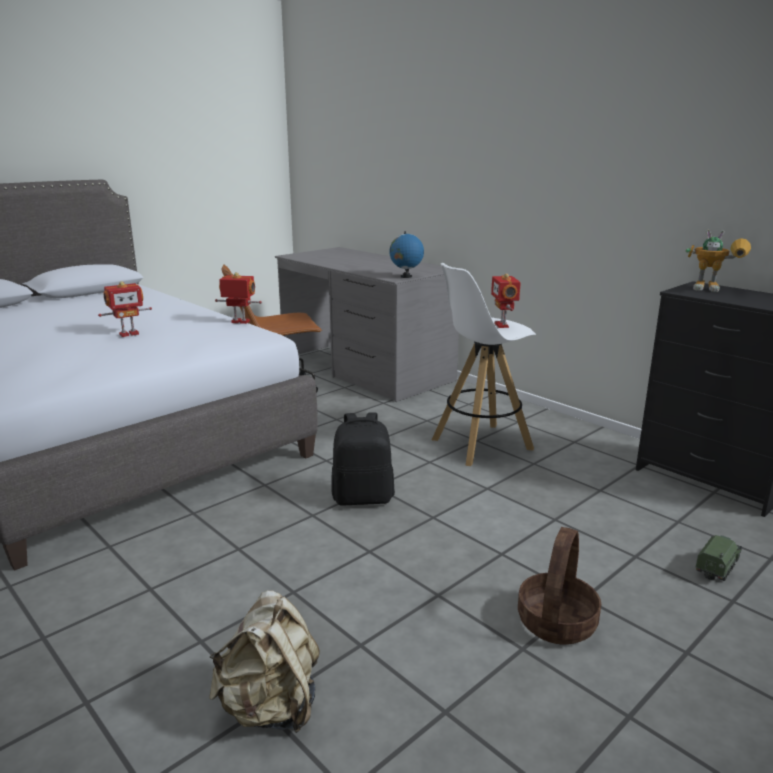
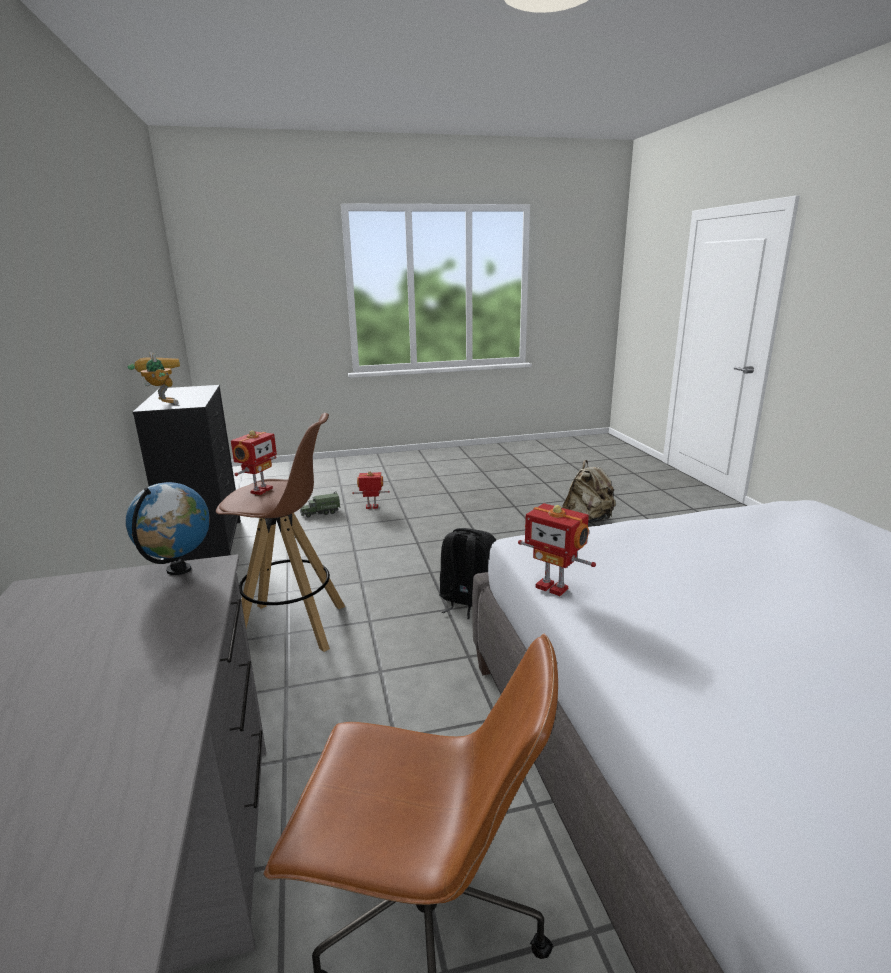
camera: 150 degrees left, 0 degrees up
toy robot [98,281,152,337] -> toy robot moved to [352,471,390,509]
white stool [432,263,536,466] -> brown stool [216,413,345,652]
basket [518,527,601,645] -> none

